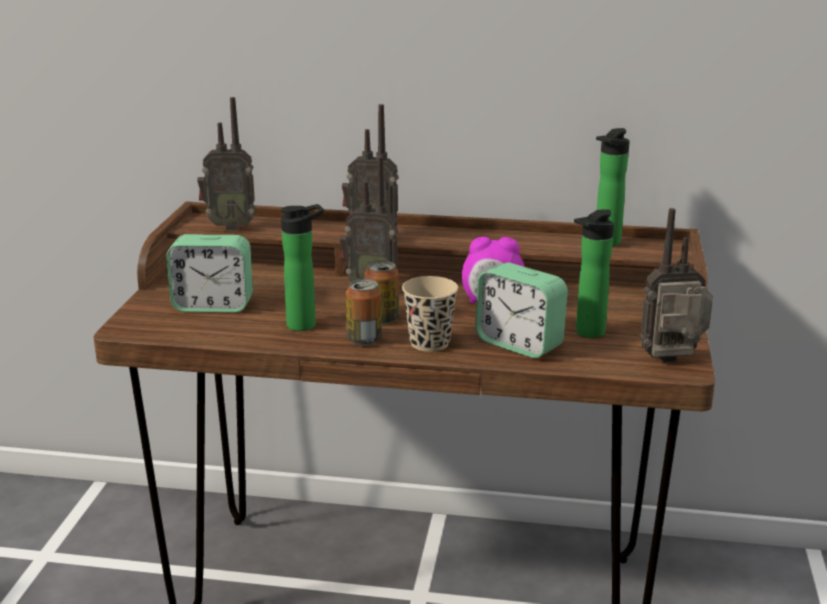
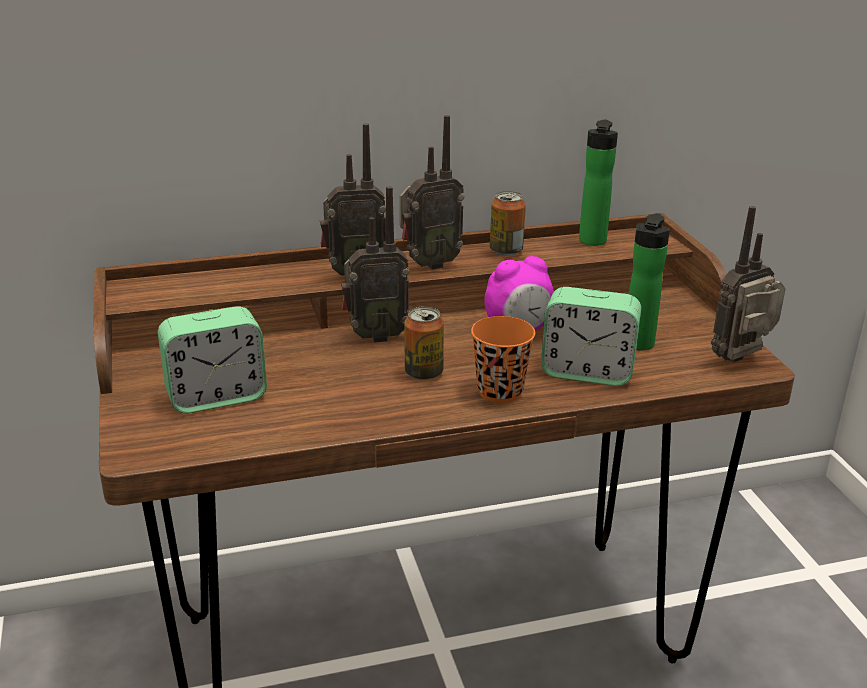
camera: 25 degrees left, 5 degrees up
radio [197,97,256,230] -> radio moved to [400,115,464,270]
bottle [280,204,324,331] -> none
can [346,279,382,346] -> can moved to [490,191,526,256]
beige cup [402,276,458,352] -> orange cup [471,316,535,403]

